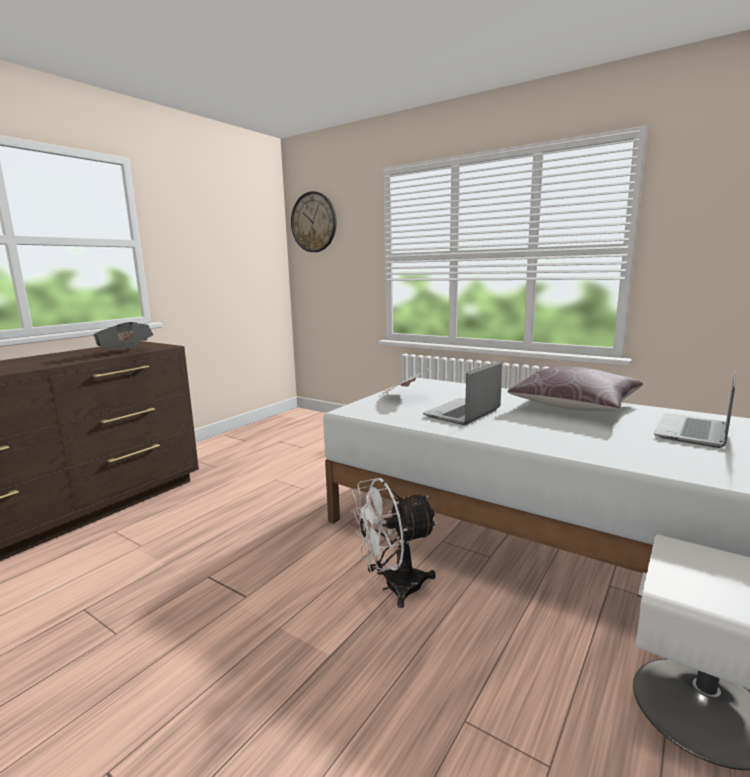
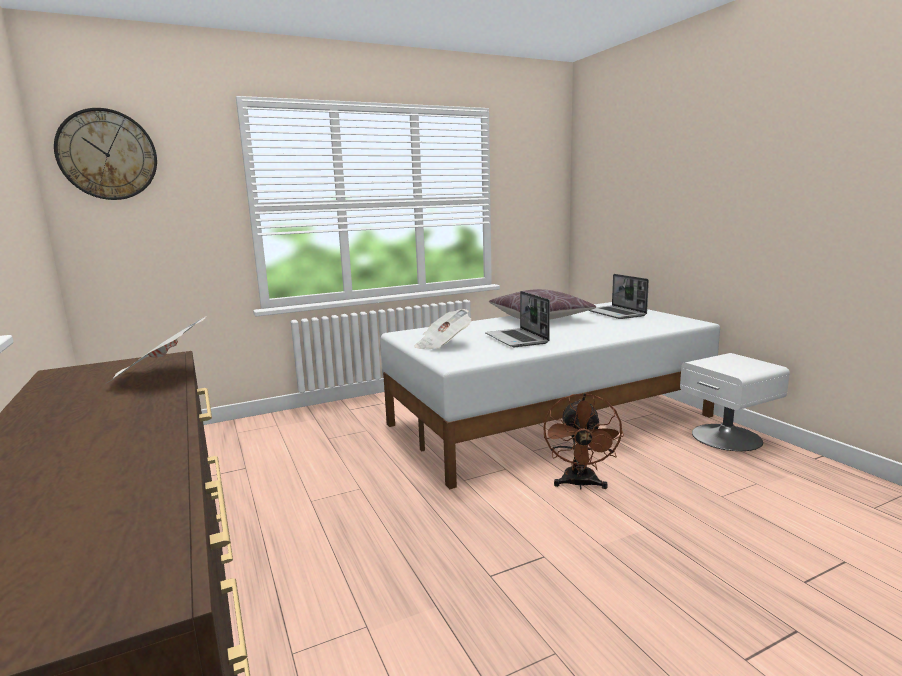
camera: 60 degrees left, 0 degrees up
white fan [351,478,438,608] -> brown fan [543,393,624,489]

